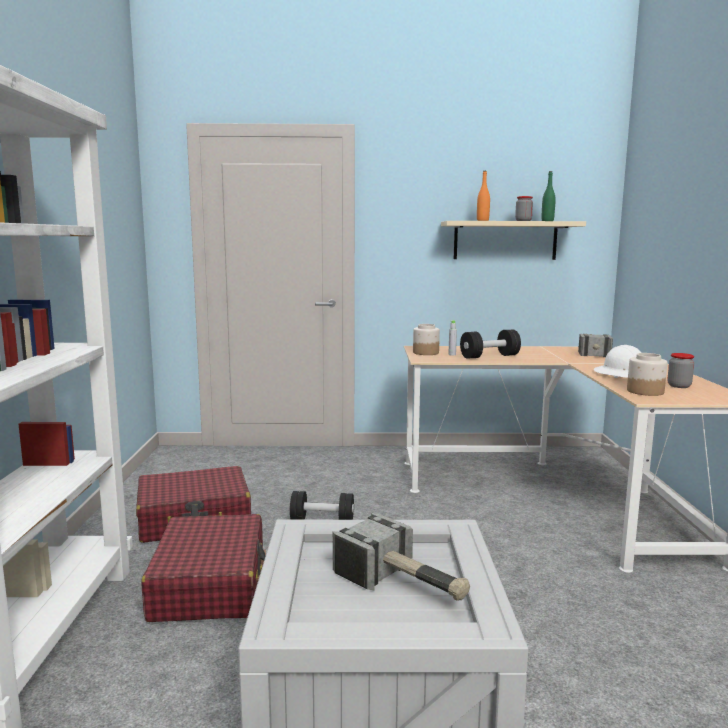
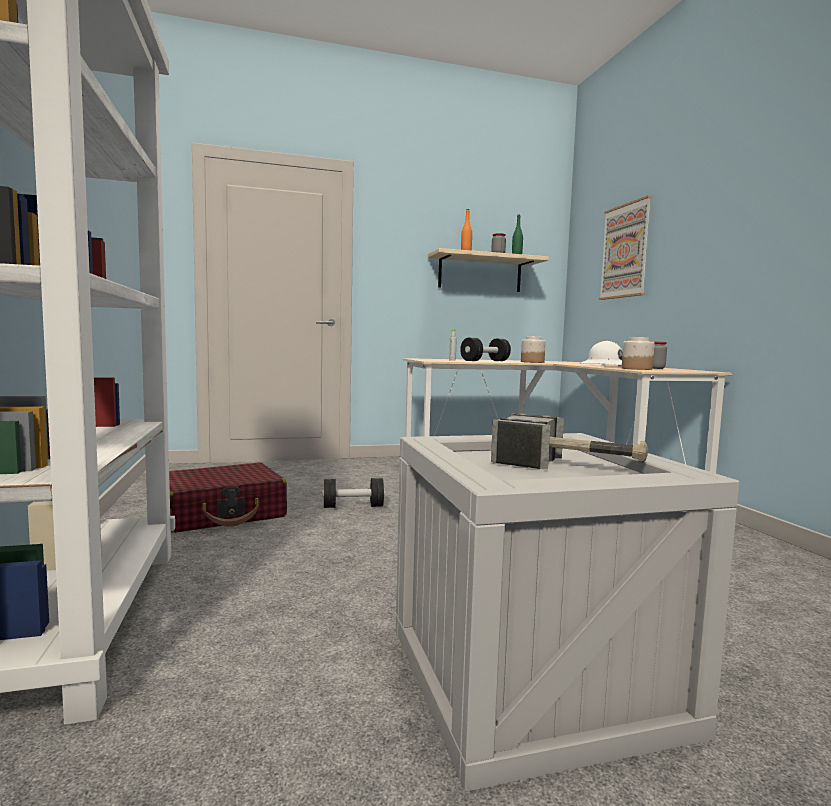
camera: 15 degrees left, 5 degrees down
red suitcase [142,514,266,622] -> none
jar [413,324,440,355] -> jar moved to [521,337,546,363]
hammer [578,334,613,357] -> none
none -> picture [599,195,652,300]

